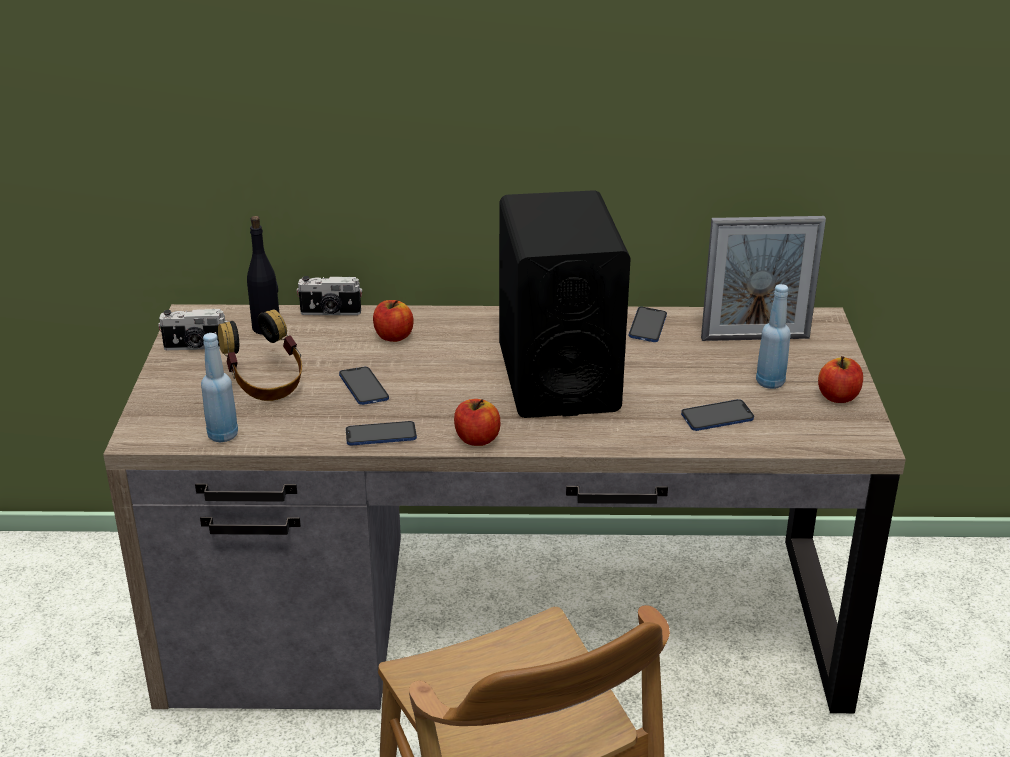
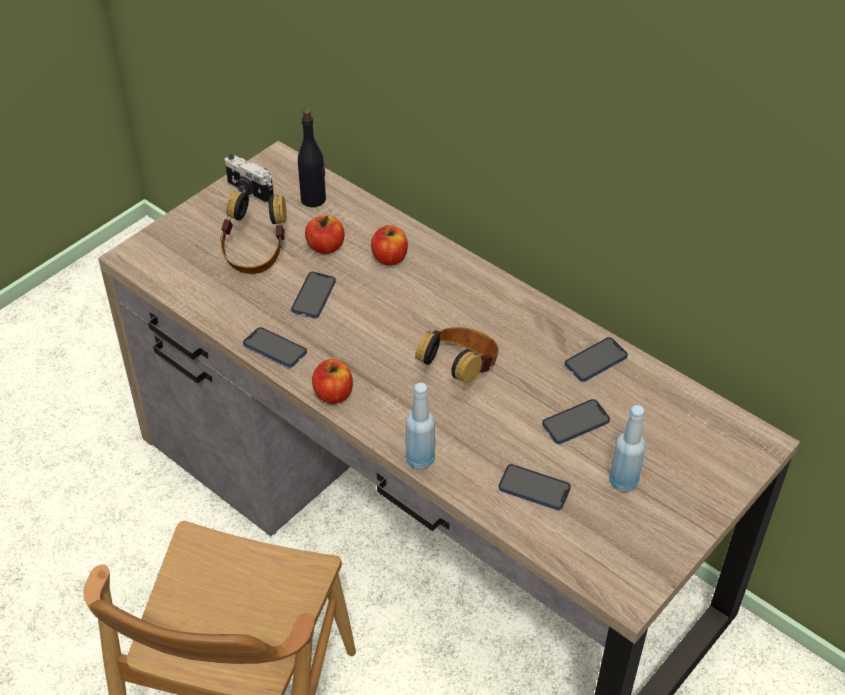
camera: 40 degrees right, 15 degrees up
blue bottle [201,333,238,442] -> blue bottle moved to [406,383,435,469]
camera [296,276,362,315] -> none
black speaker [499,190,631,418] -> headphones [415,327,499,383]
picture frame [701,216,826,341] -> none
apple [818,356,863,403] -> apple moved to [305,215,345,254]
none -> phone [542,399,610,444]

